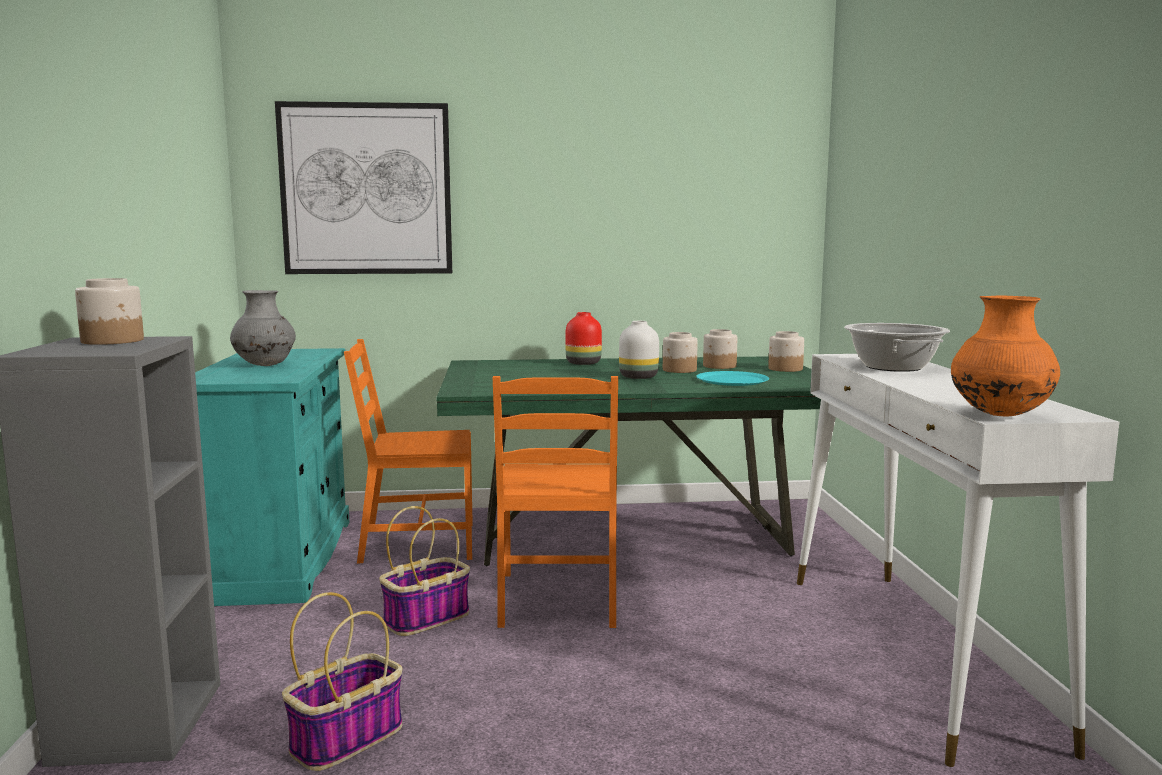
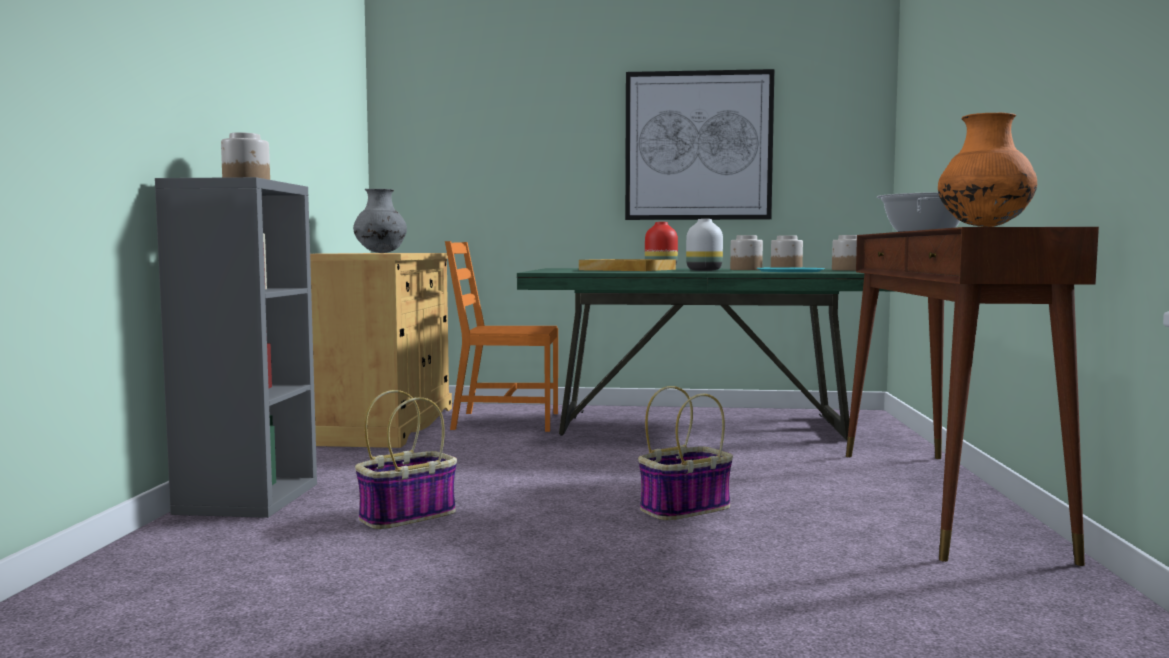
camera: 10 degrees right, 5 degrees down
turquoise cabinet [195,348,349,606] -> beige cabinet [310,253,452,448]
picture [275,101,452,274] -> picture moved to [625,69,774,220]
basket [379,506,470,636] -> basket moved to [638,386,733,520]
orange chair [493,376,618,628] -> none
white console table [797,354,1119,767] -> brown console table [846,227,1099,566]
none -> beige tray [579,259,676,271]

